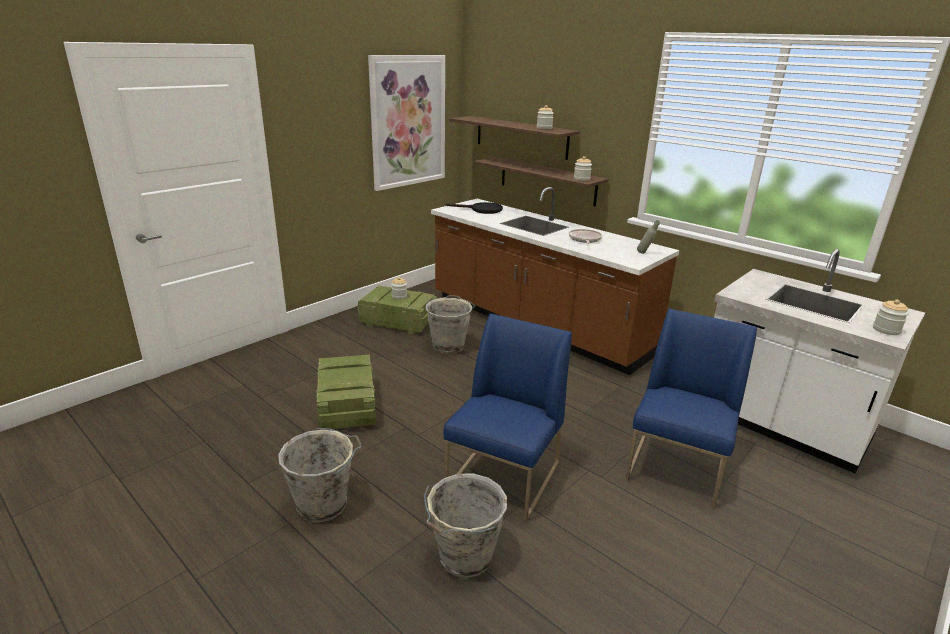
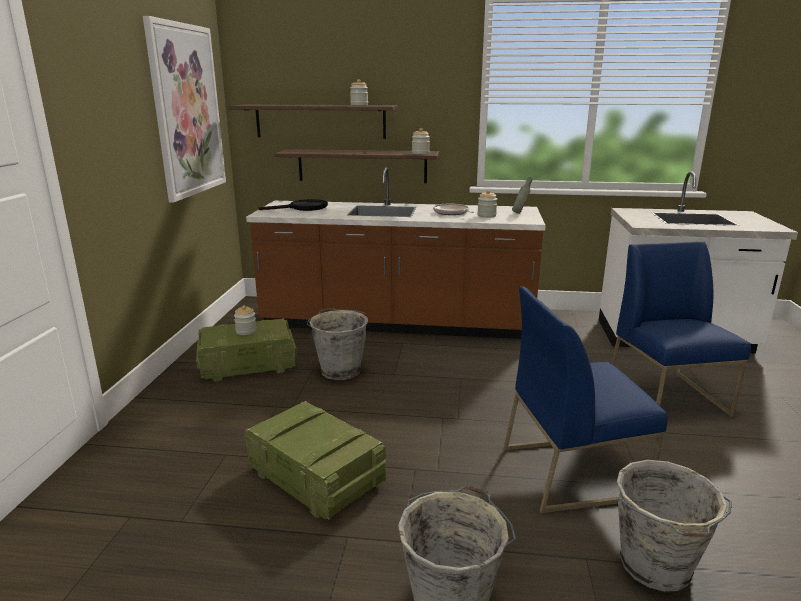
camera: 35 degrees left, 5 degrees down
blue chair [443,313,572,522] -> blue chair turned 90 degrees counterclockwise [504,286,668,513]
jar [873,300,909,335] -> jar moved to [477,190,497,218]

